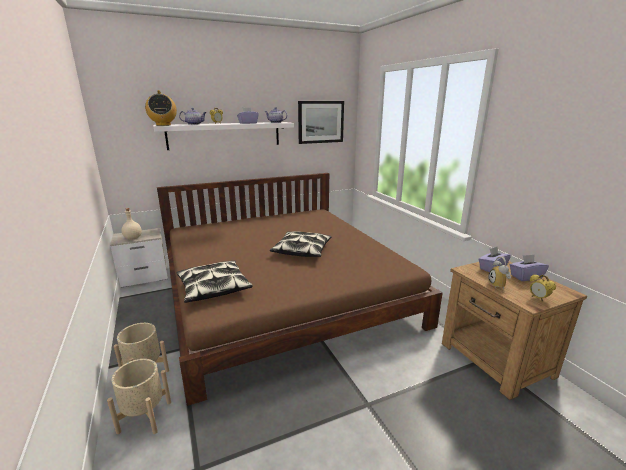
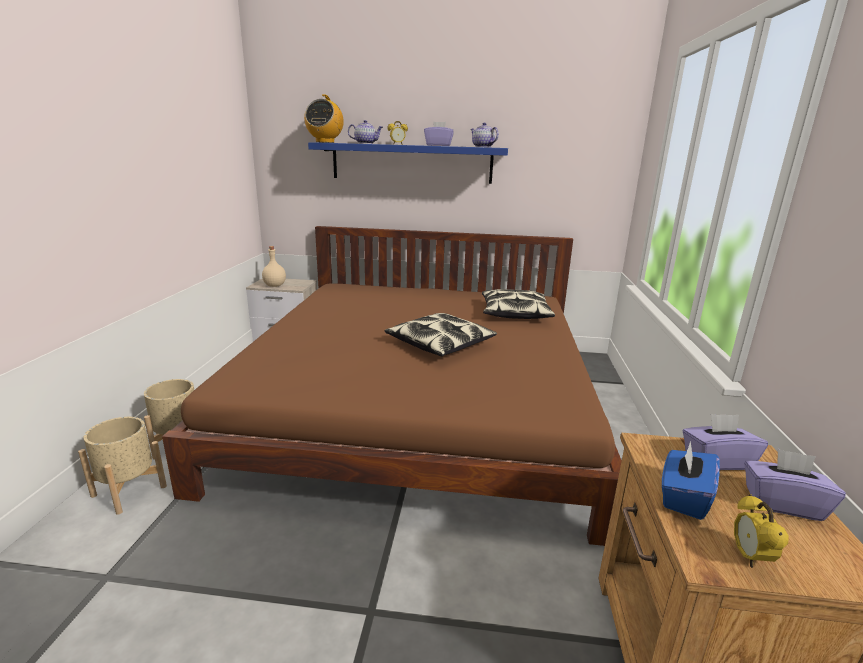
camera: 30 degrees right, 0 degrees up
white shelf [153,122,294,150] -> blue shelf [308,142,508,184]
pillow [177,261,253,303] -> pillow moved to [482,289,555,319]
picture [298,101,344,144] -> none
alarm clock [488,257,511,289] -> blue tissue box [662,441,720,520]

